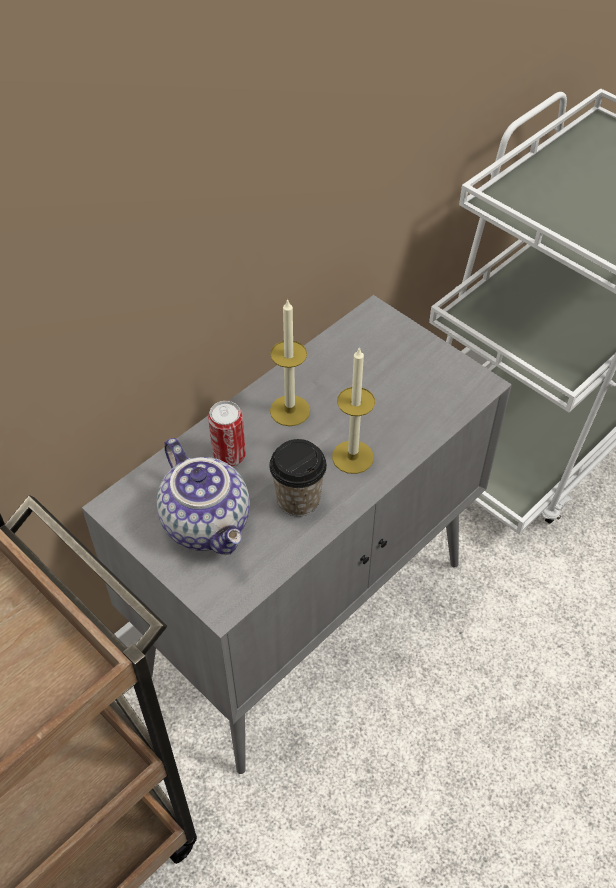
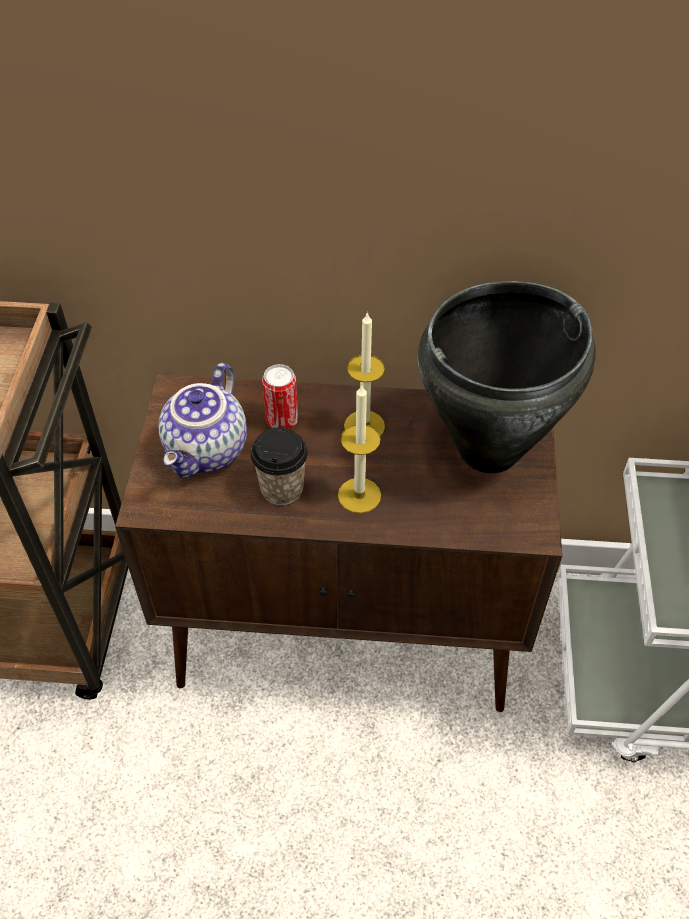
camera: 50 degrees right, 0 degrees up
grey cabinet [82,295,512,774] -> brown cabinet [115,374,562,712]
none -> black cooking pot [417,281,596,473]

